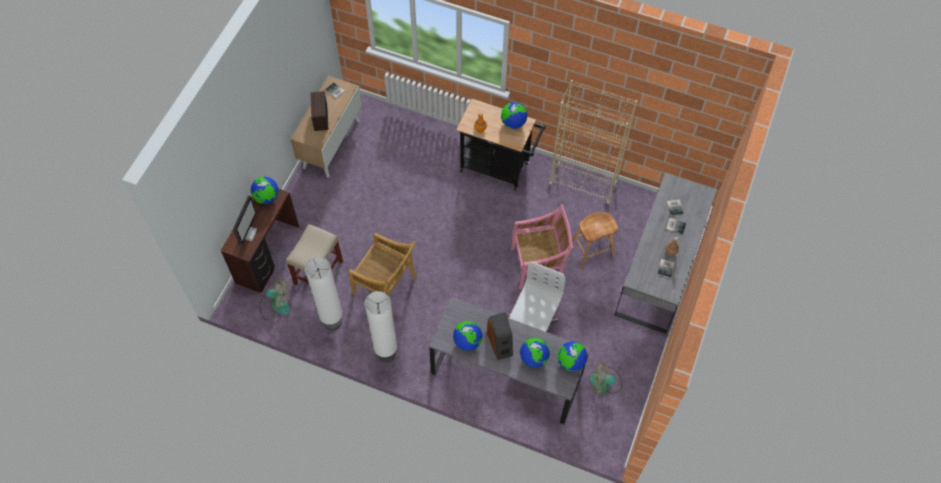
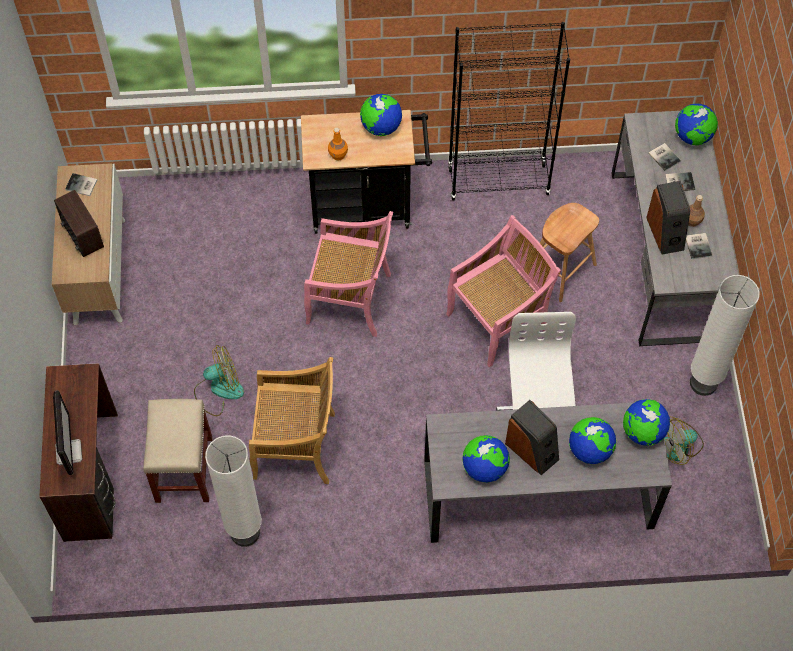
camera: 25 degrees left, 0 degrees up
globe [251,177,279,204] -> globe moved to [675,103,718,145]
fan [260,279,290,320] -> fan moved to [194,345,244,416]
white floor lamp [365,291,397,363] -> white floor lamp moved to [690,275,760,396]
beige bookcase [549,80,638,205] -> black bookcase [448,22,570,200]
none -> pink chair [304,211,393,337]
none -> speaker [646,181,690,255]

